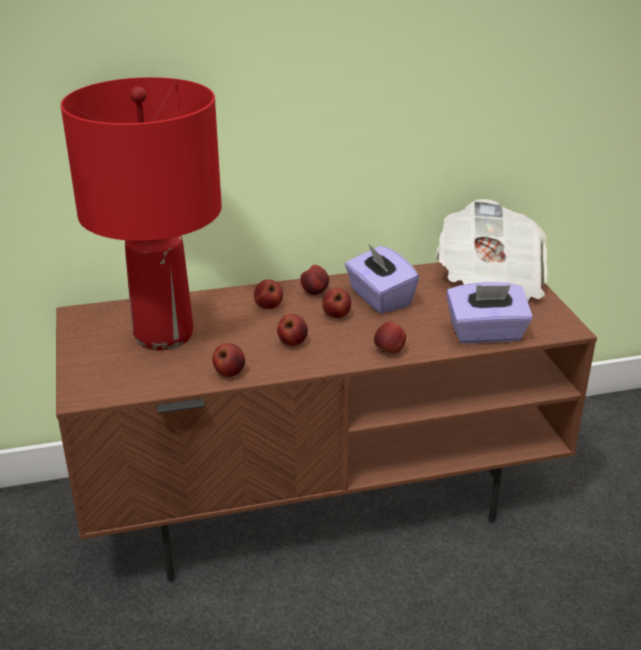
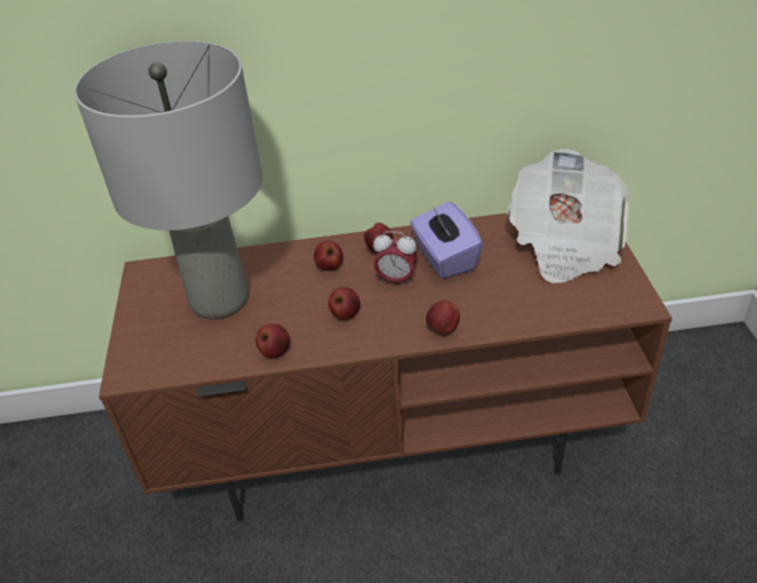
camera: 10 degrees right, 10 degrees up
red table lamp [61,77,222,350] -> grey table lamp [74,41,263,320]
apple [322,288,351,318] -> alarm clock [373,231,418,286]
purple tissue box [446,282,533,343] -> none

